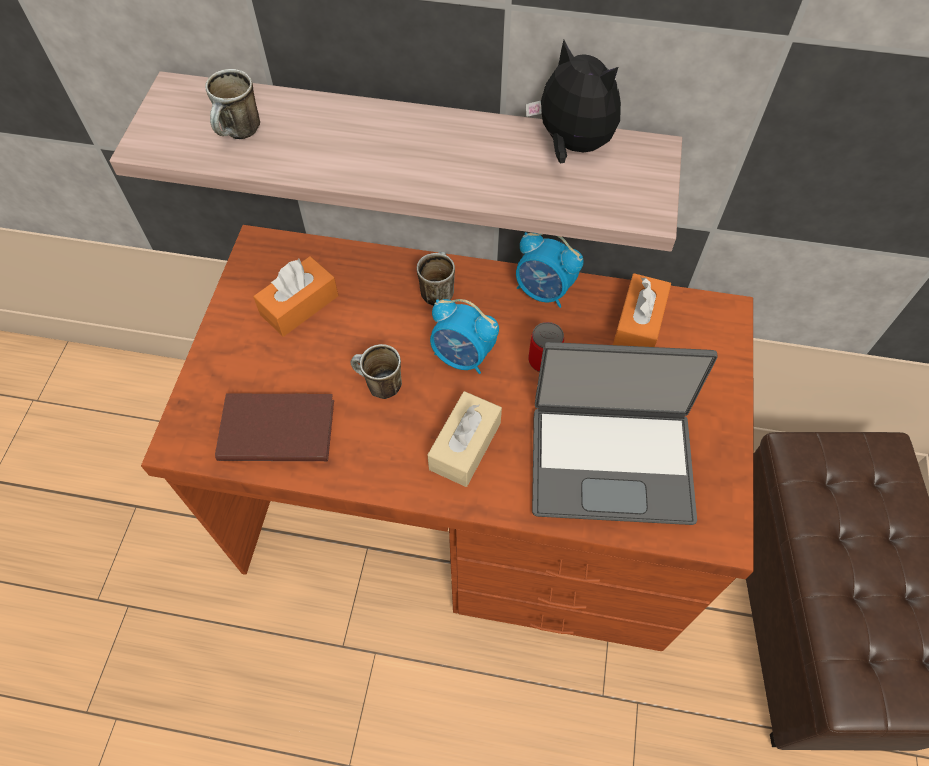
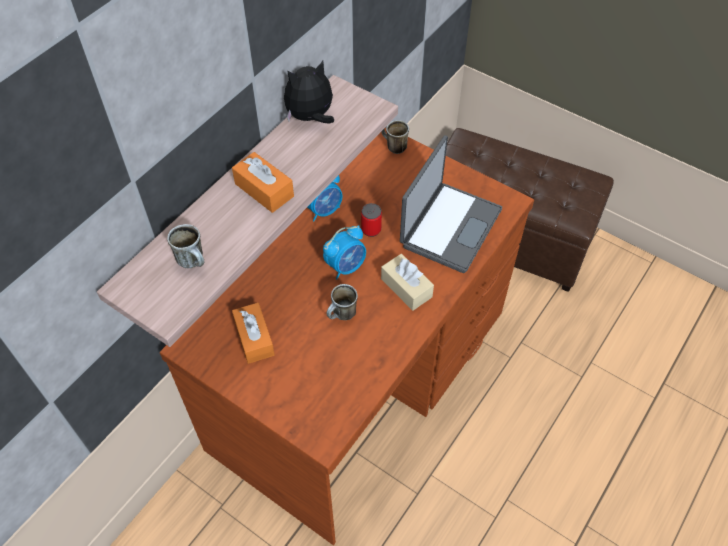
camera: 65 degrees left, 5 degrees down
brown book [215,394,334,461] -> none
mug [417,252,455,306] -> mug moved to [381,120,409,154]
orange tissue box [613,273,671,347] -> orange tissue box moved to [232,152,294,213]

